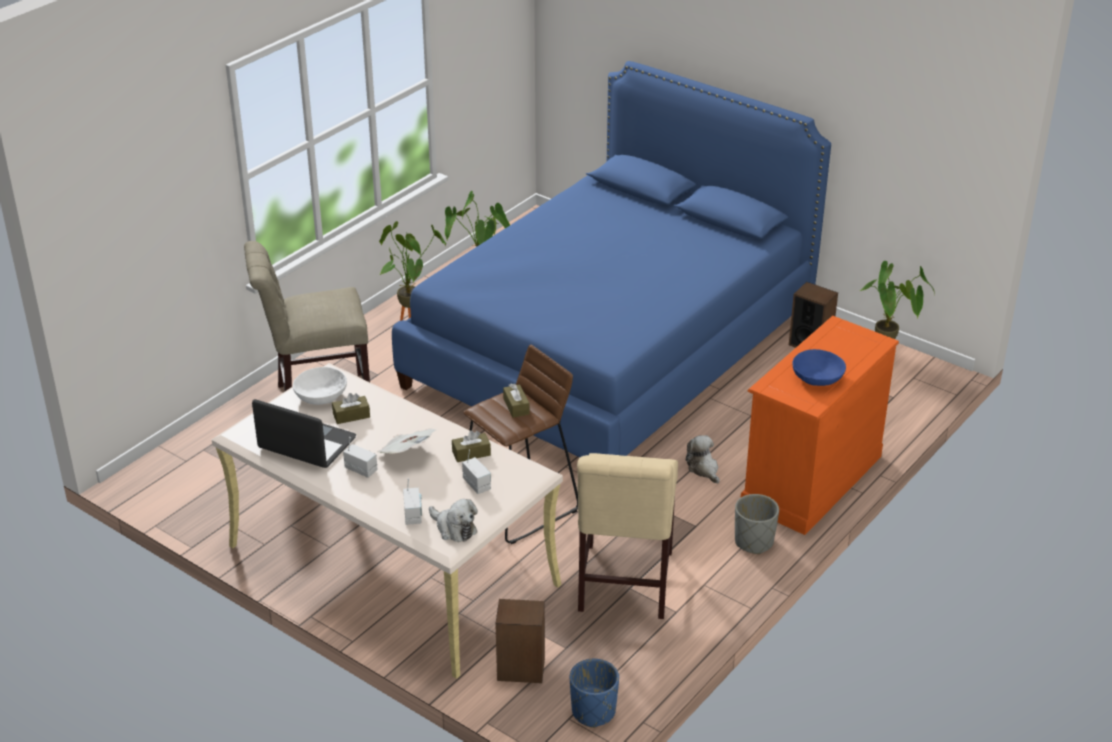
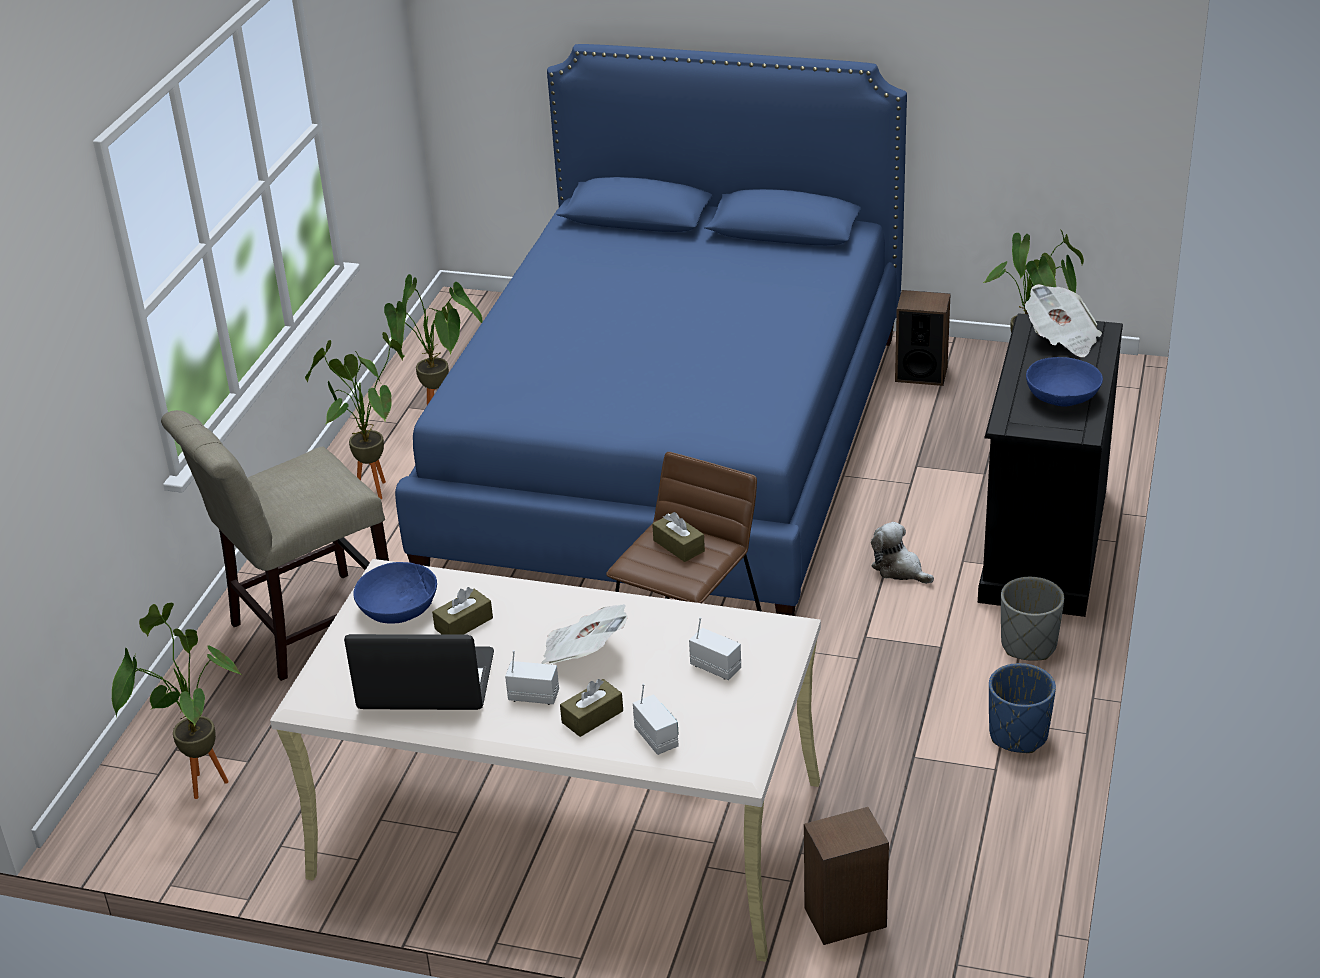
camera: 20 degrees left, 0 degrees up
white bowl [293,367,347,405] -> blue bowl [353,562,437,624]
plush toy [429,499,478,542] -> none
brown tissue box [452,430,491,462] -> brown tissue box moved to [560,679,623,737]
blue planter [570,659,619,728] -> blue planter moved to [989,663,1056,753]
beige chair [577,453,678,619] -> none
orange dresser [741,316,899,535] -> black dresser [978,313,1123,617]
none -> potted plant [112,603,243,799]
none -> newspaper [1025,284,1102,357]

